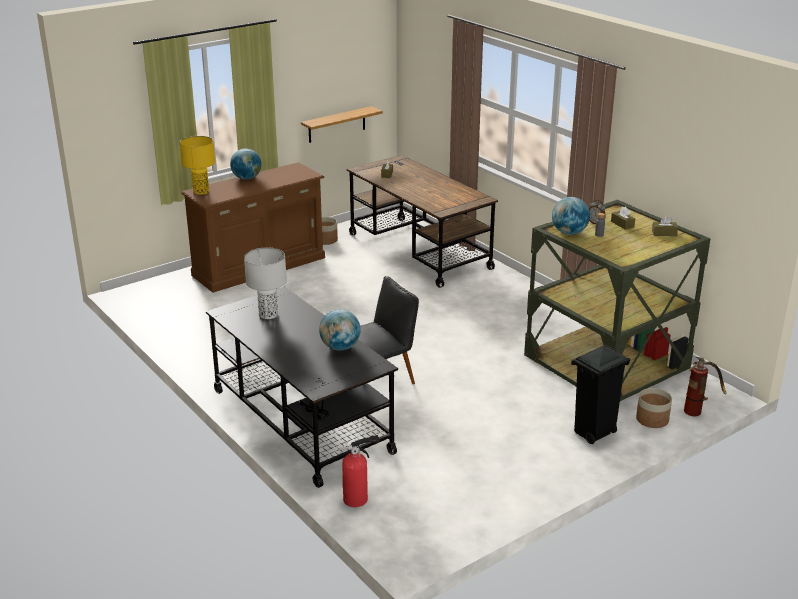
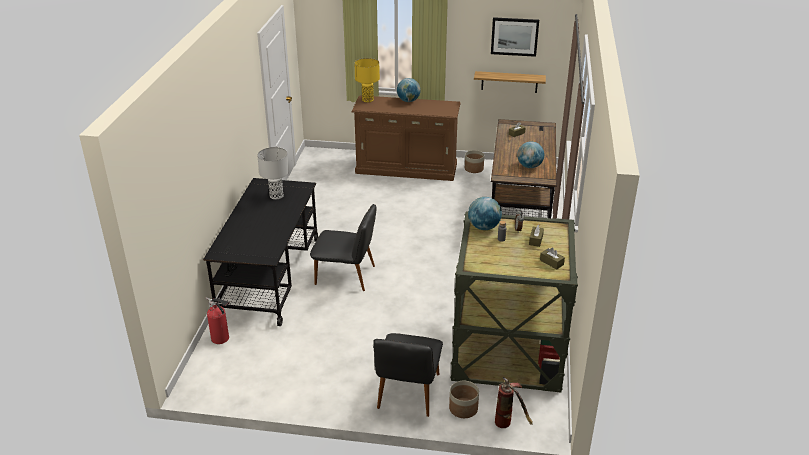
camera: 45 degrees right, 5 degrees up
globe [319,309,361,350] -> globe moved to [517,141,544,168]
black trash can [571,345,630,444] -> black chair [373,333,443,417]
none -> picture [491,17,539,57]

